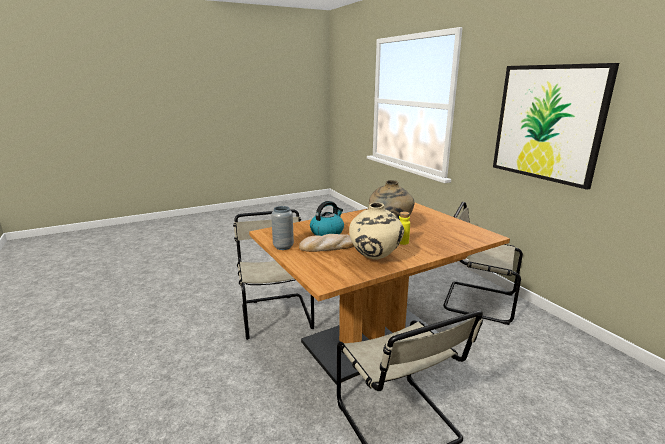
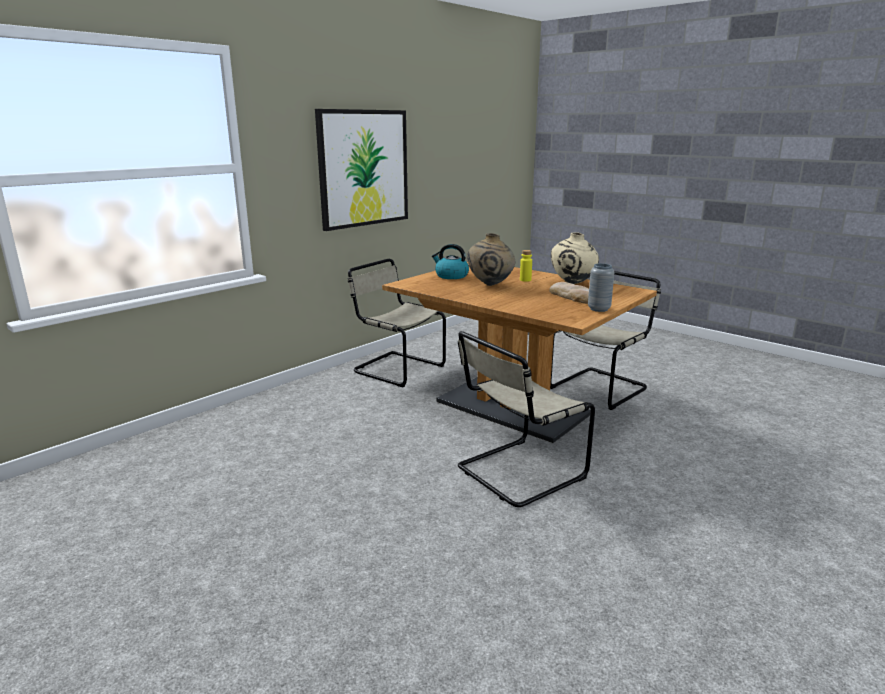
camera: 110 degrees left, 0 degrees up
kettle [310,201,344,236] -> kettle moved to [432,244,469,279]
beige chair [443,202,523,325] -> beige chair turned 120 degrees clockwise [348,259,446,387]

